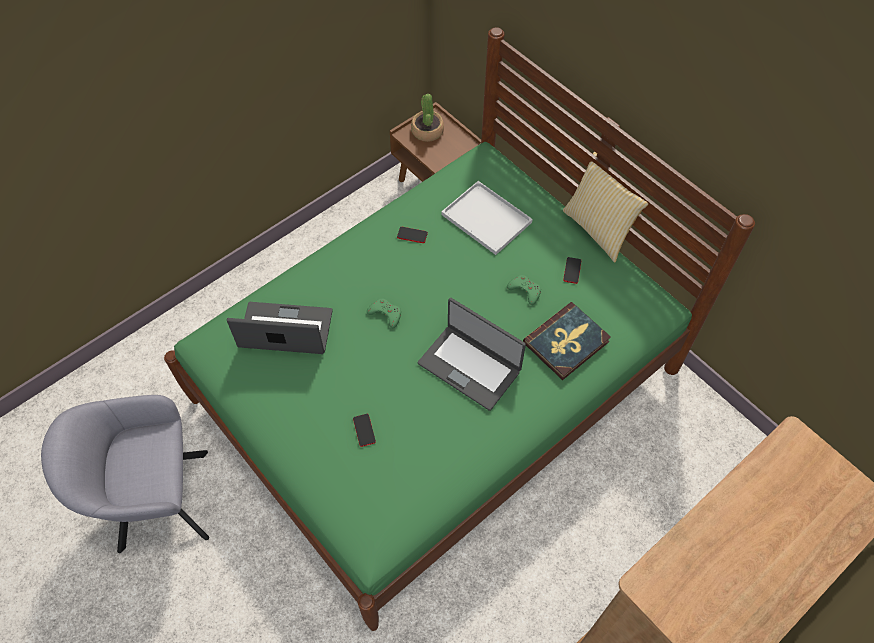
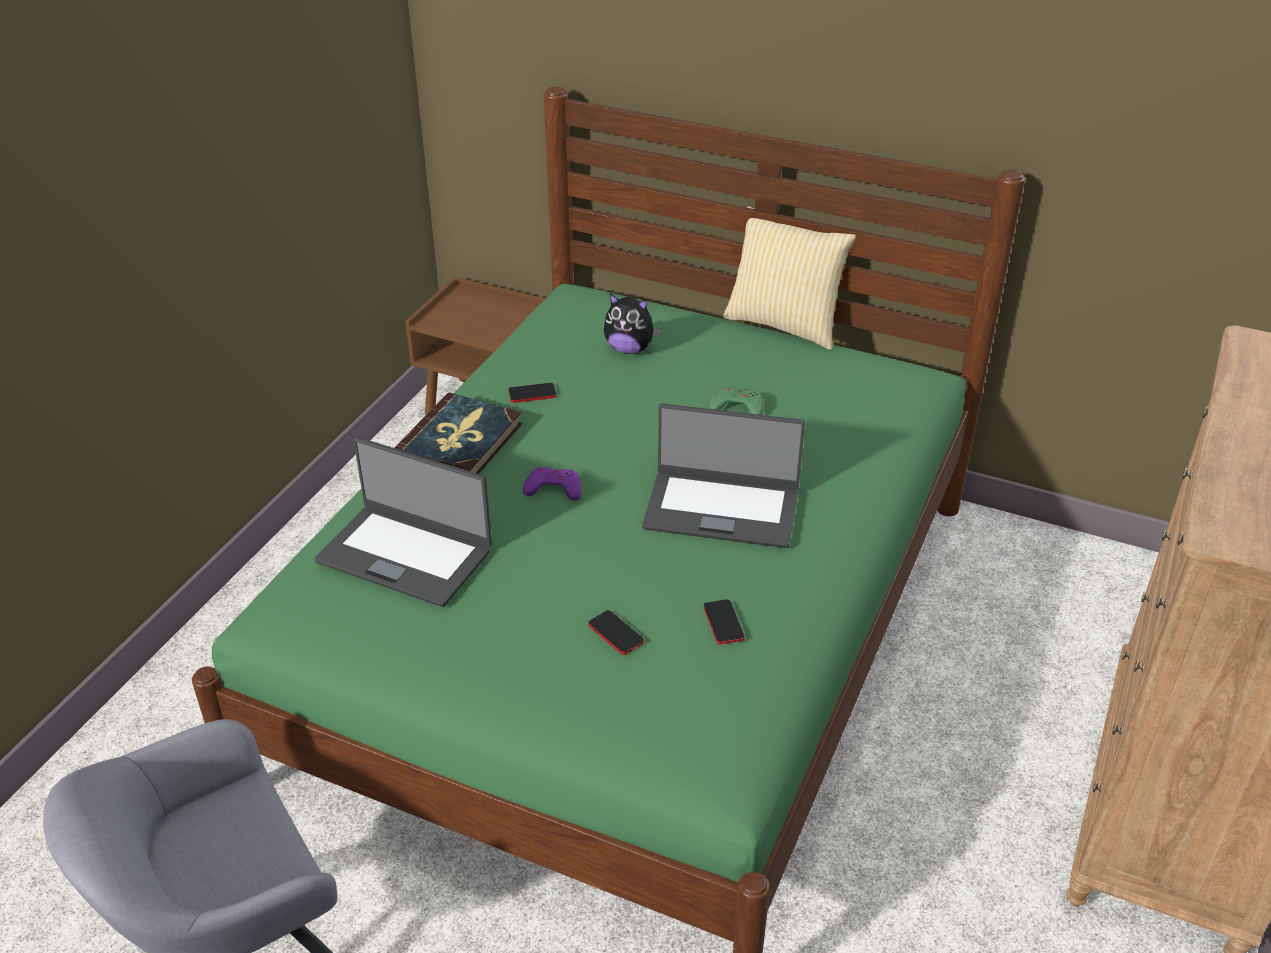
camera: 25 degrees left, 20 degrees down
laptop [227,302,333,354] -> laptop turned 135 degrees counterclockwise [315,437,492,607]
green game controller [367,298,401,328] -> purple game controller [523,467,581,501]
potted plant [411,94,444,142] -> none
white tray [441,181,533,255] -> plush toy [604,293,662,354]
book [523,302,611,380] -> book moved to [394,393,522,474]
phone [563,257,581,284] -> phone moved to [704,599,744,645]

